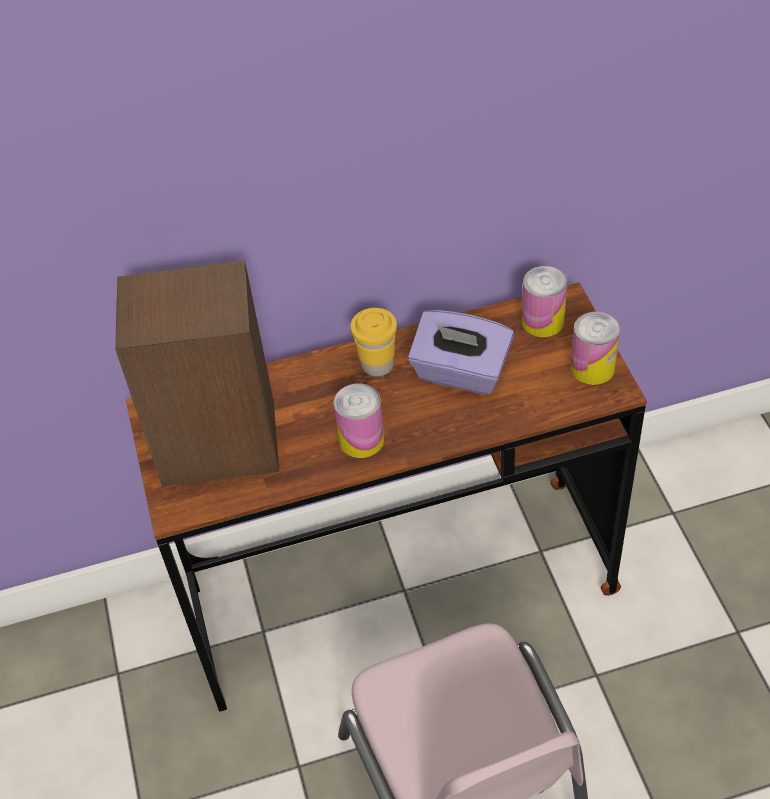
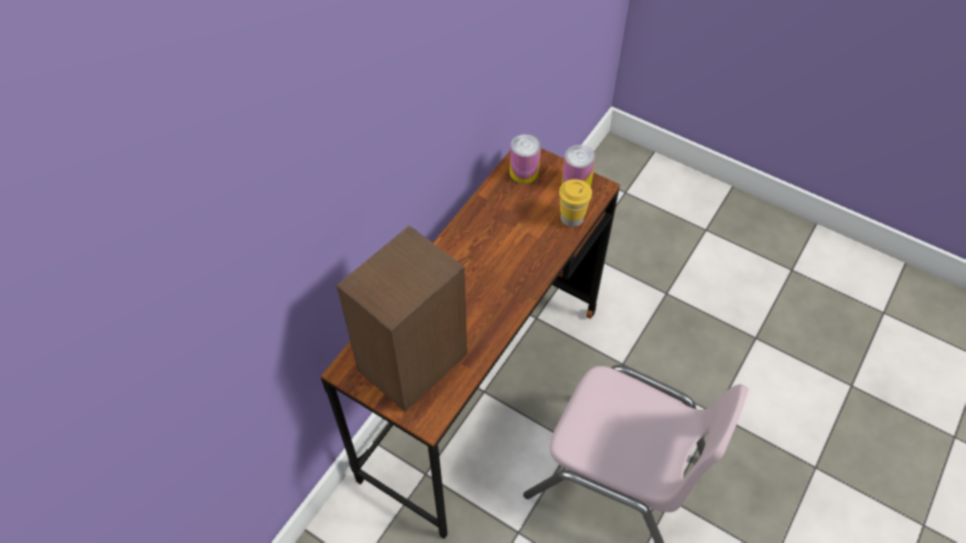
camera: 45 degrees left, 5 degrees up
can [334,383,384,458] -> none
yellow cup [351,308,397,377] -> yellow cup moved to [559,179,592,227]
purple tissue box [408,310,514,395] -> none

